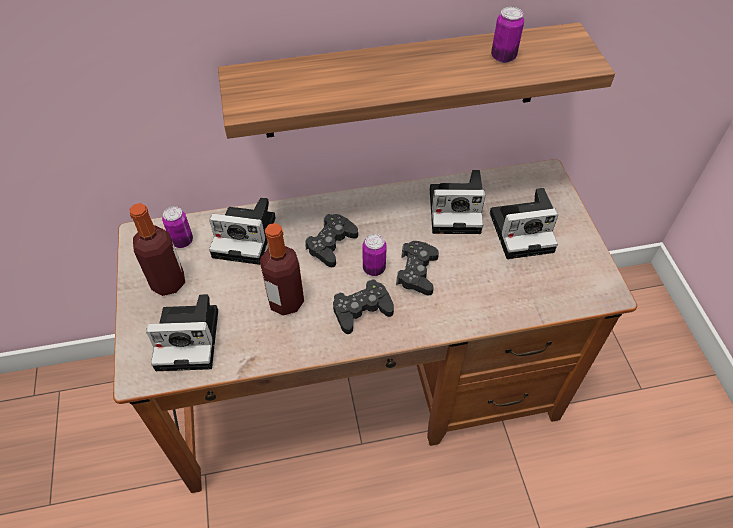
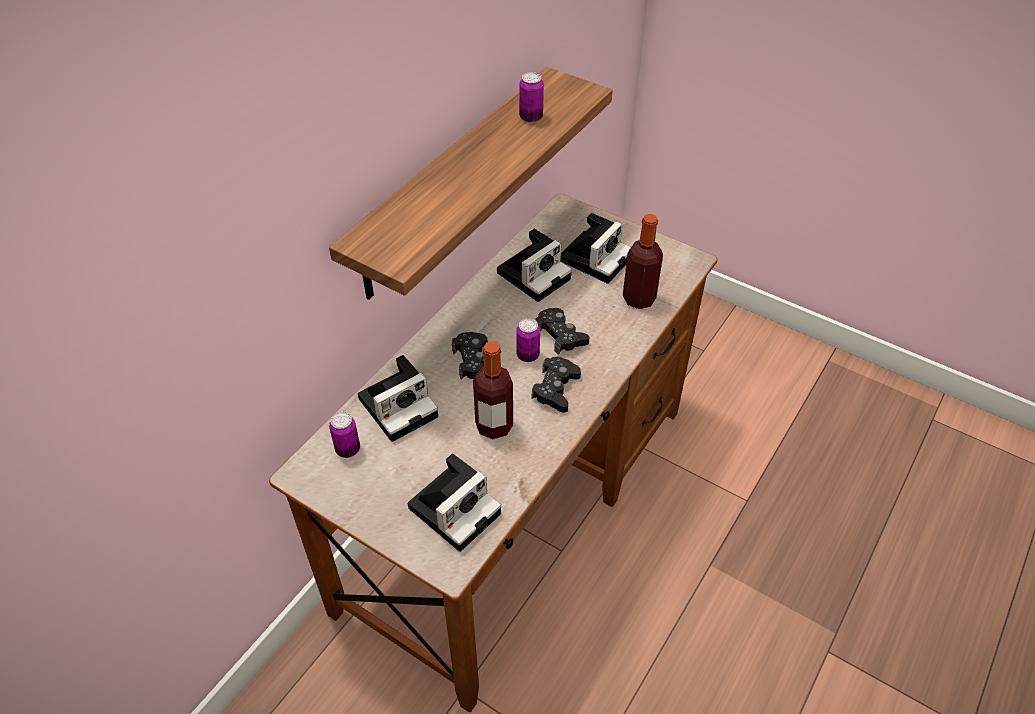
camera: 45 degrees left, 5 degrees down
bottle [130,203,185,296] -> bottle moved to [623,214,663,309]

